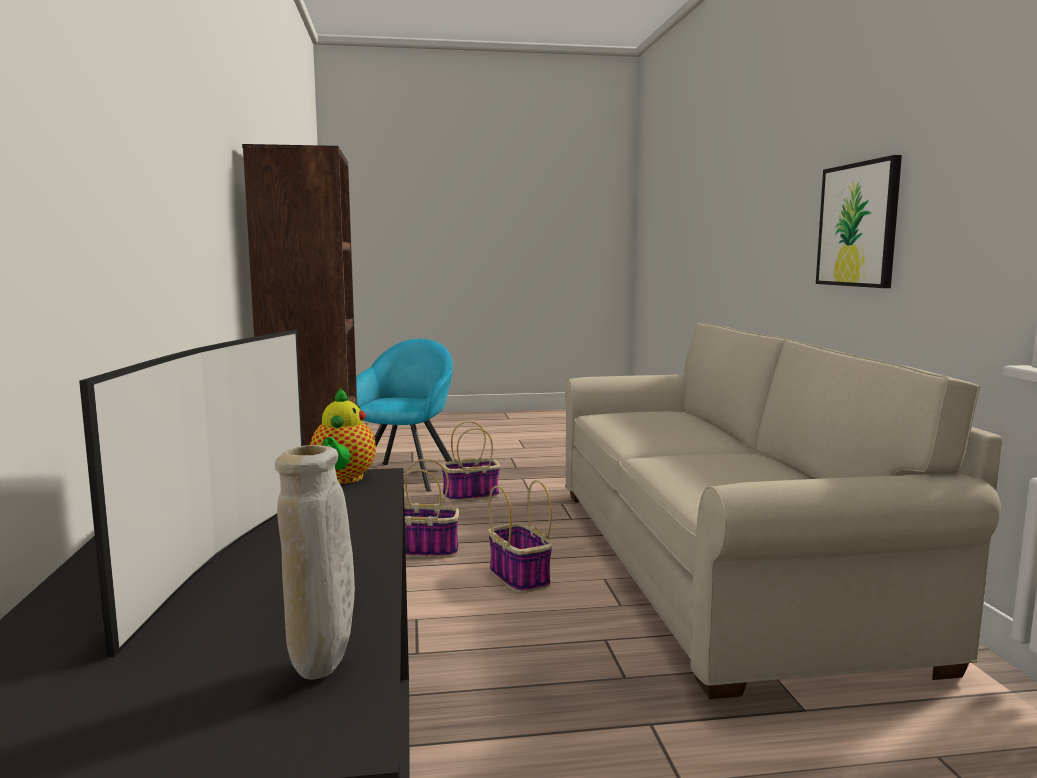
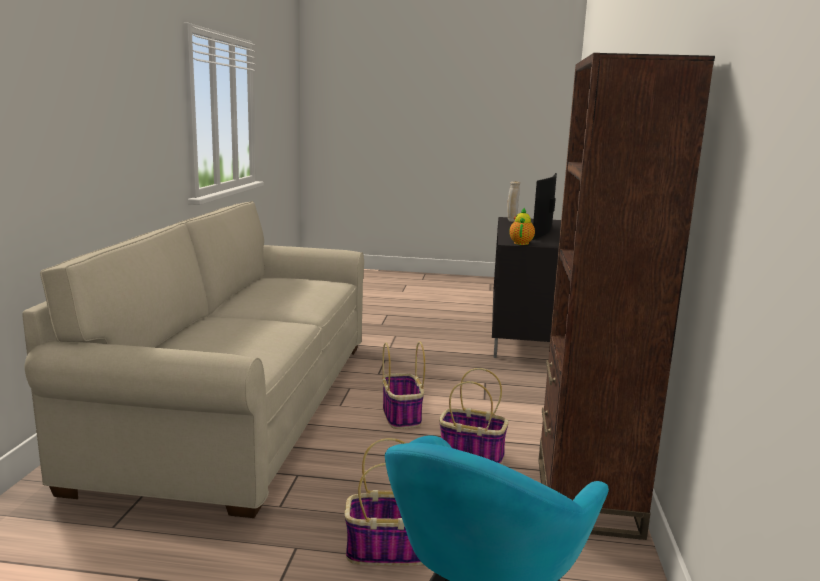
camera: 165 degrees left, 5 degrees up
picture [816,155,902,288] -> none

